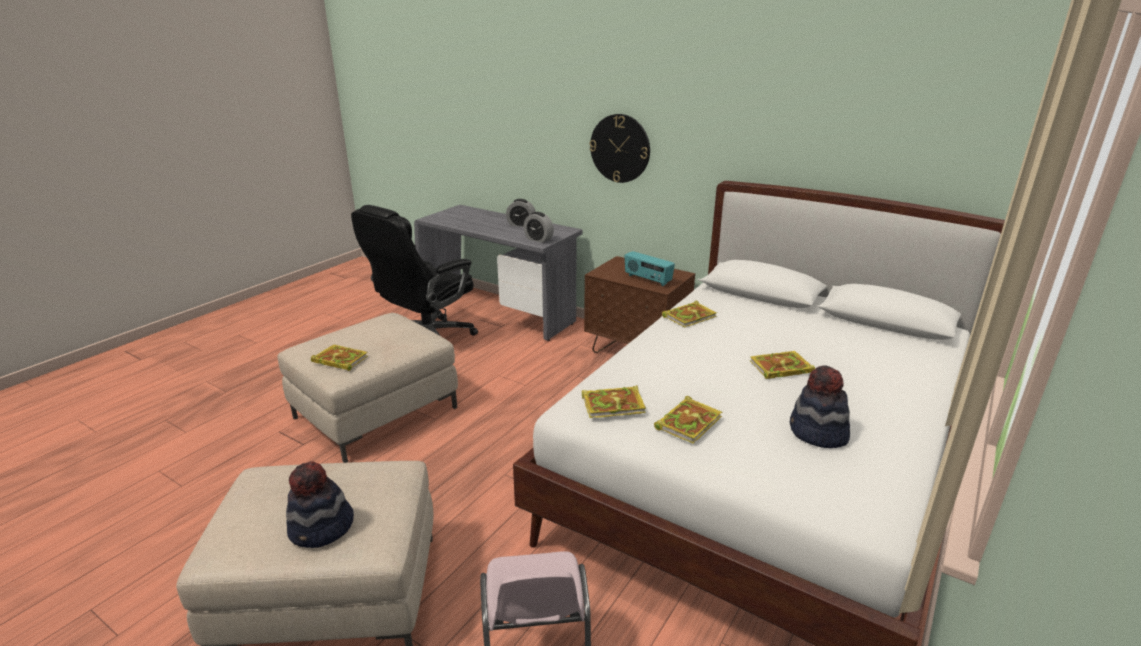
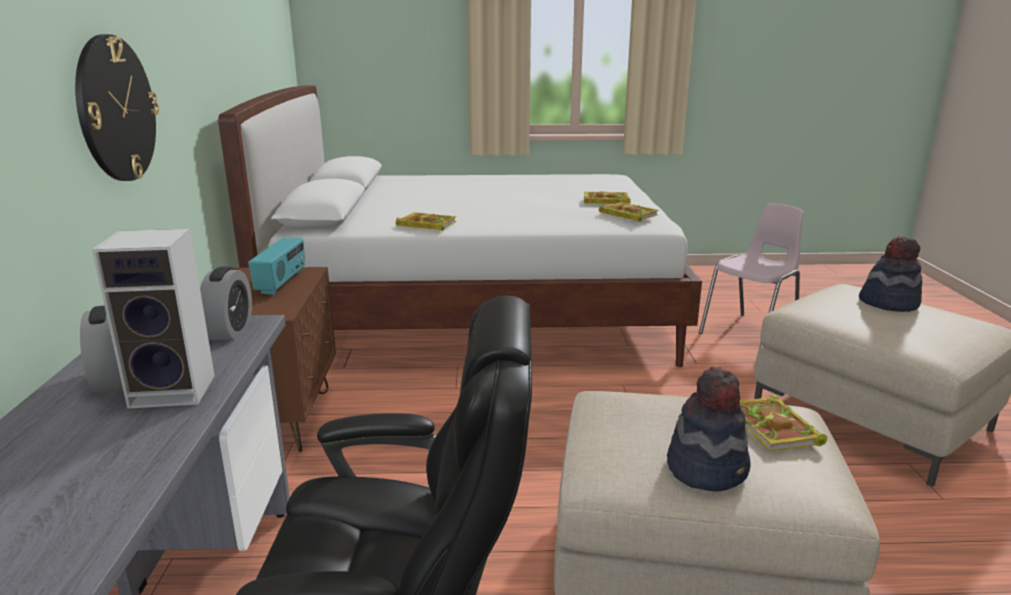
camera: 125 degrees left, 5 degrees down
book [750,351,815,379] -> none
hat [790,366,850,448] -> hat moved to [667,367,751,491]
none -> speaker [92,229,215,409]

